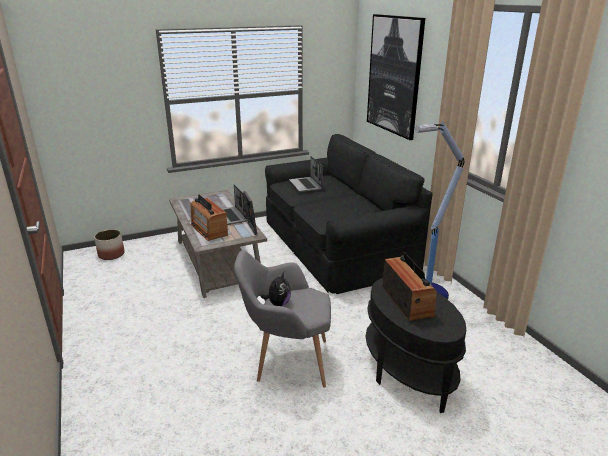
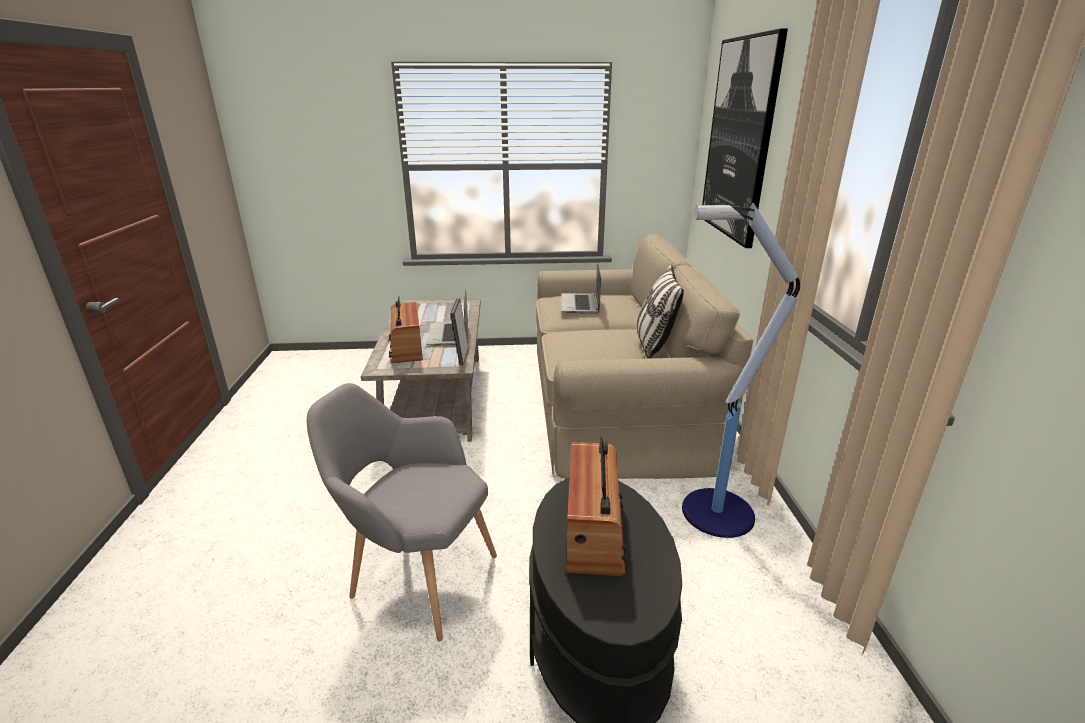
camera: 20 degrees right, 0 degrees up
planter [94,229,125,260] -> none
plush toy [261,272,291,306] -> none
black sofa [265,134,433,294] -> beige sofa [536,234,753,479]
none -> pillow [637,264,684,359]

